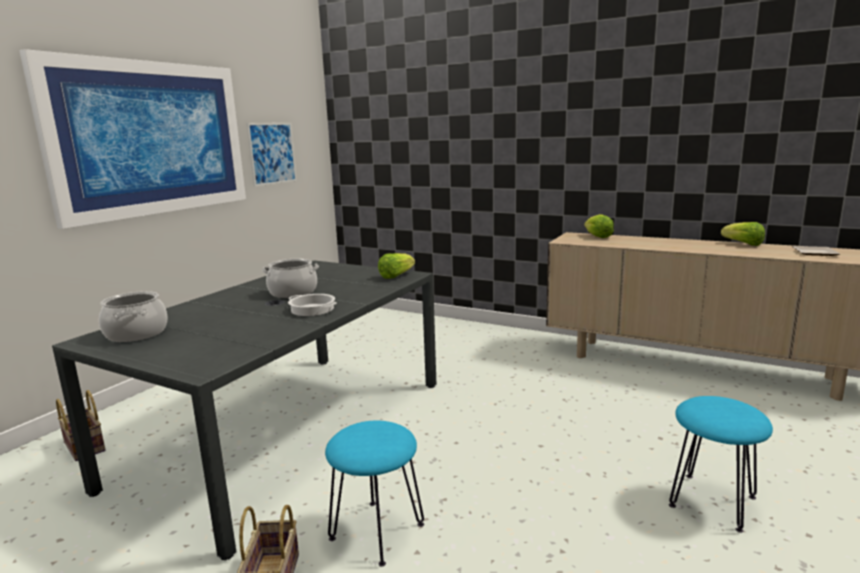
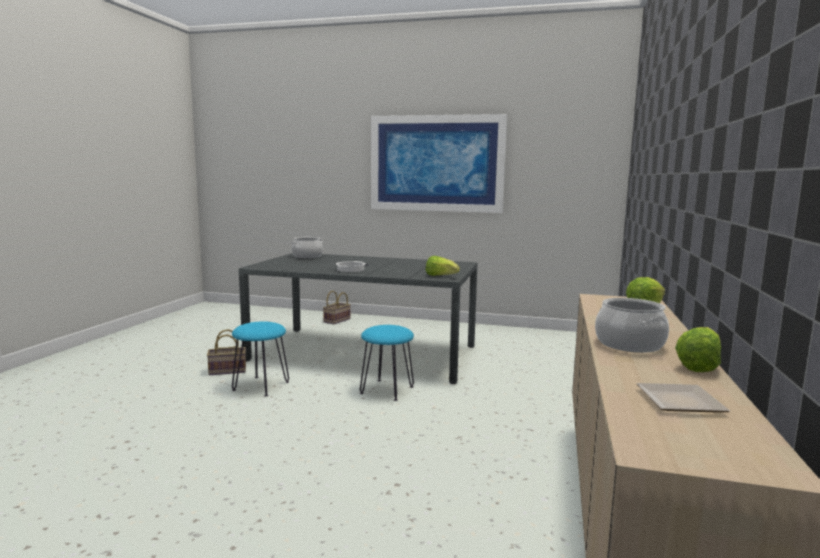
camera: 75 degrees right, 5 degrees down
picture [247,123,297,187] -> none
cooking pot [262,259,319,298] -> cooking pot moved to [595,298,669,353]
turquoise stool [669,396,773,533] -> turquoise stool moved to [359,325,414,401]

